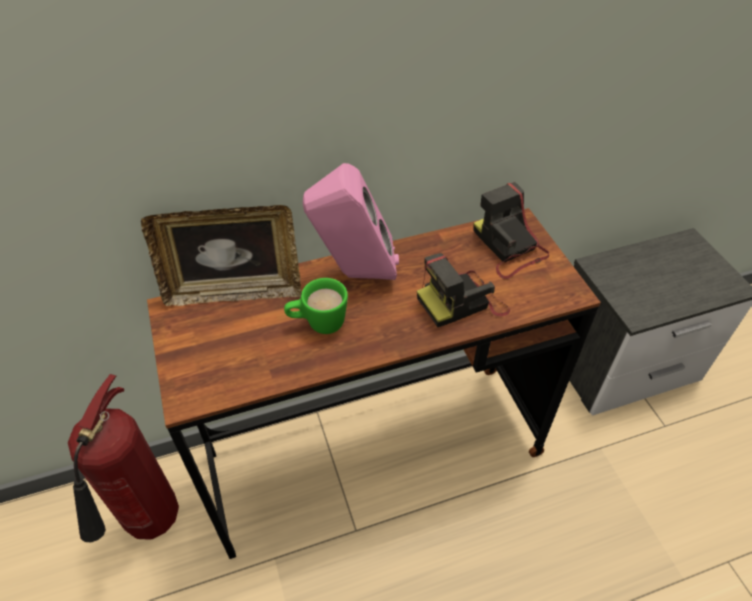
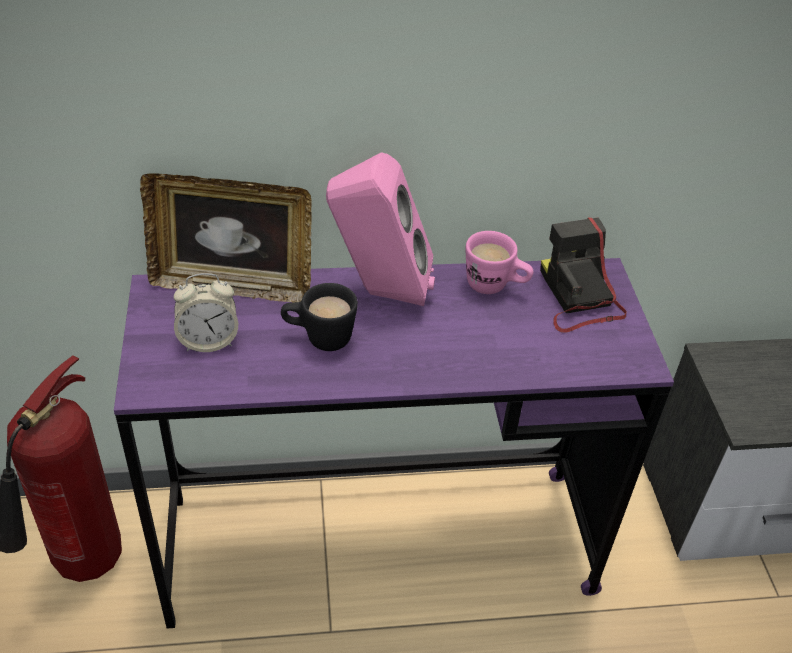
camera: 10 degrees right, 5 degrees down
brown desk [147,208,601,559] -> purple desk [114,258,674,629]
green mug [284,278,348,334] -> black mug [281,283,358,351]
camera [417,253,510,327] -> none
none -> alarm clock [174,273,238,352]
none -> pink mug [466,231,533,294]

